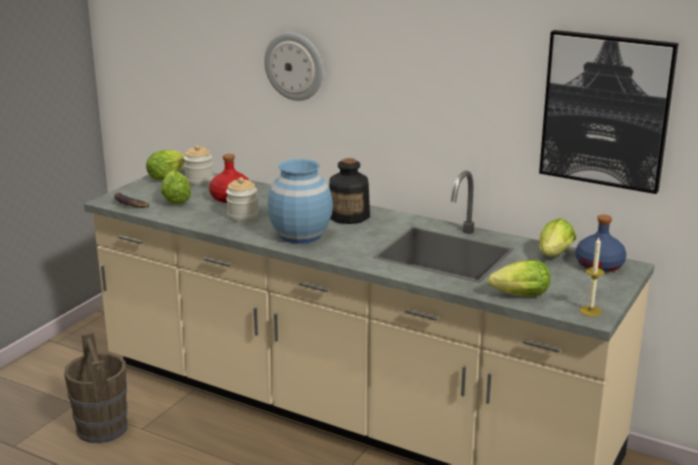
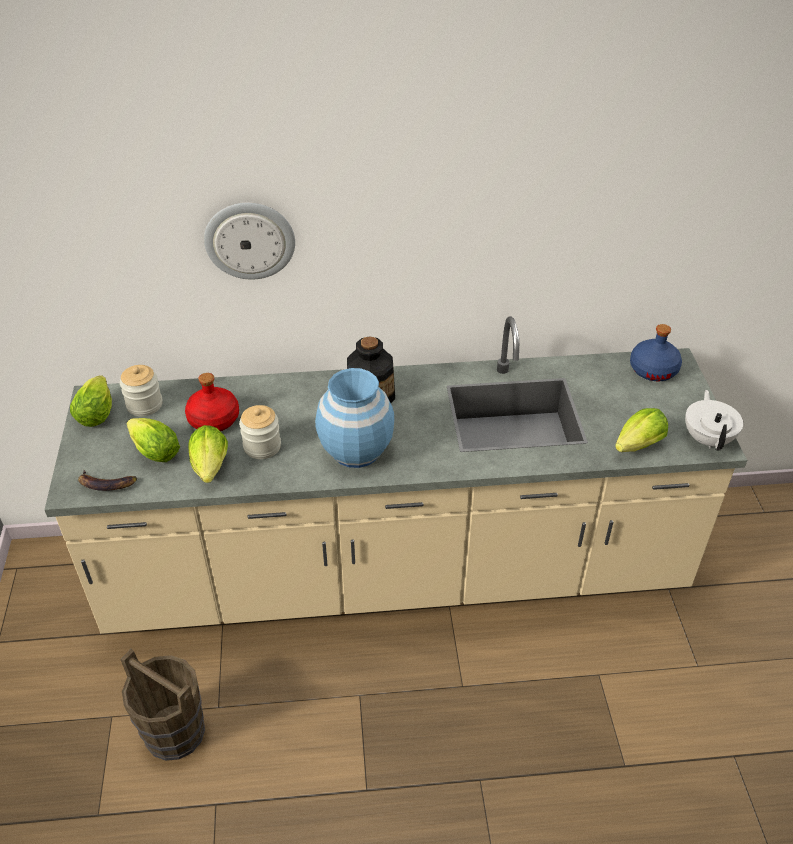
camera: 35 degrees left, 20 degrees up
picture [539,30,679,194] -> none
lettuce [539,218,576,256] -> lettuce moved to [188,425,228,483]
candle [580,238,605,316] -> white teapot [685,390,743,450]

